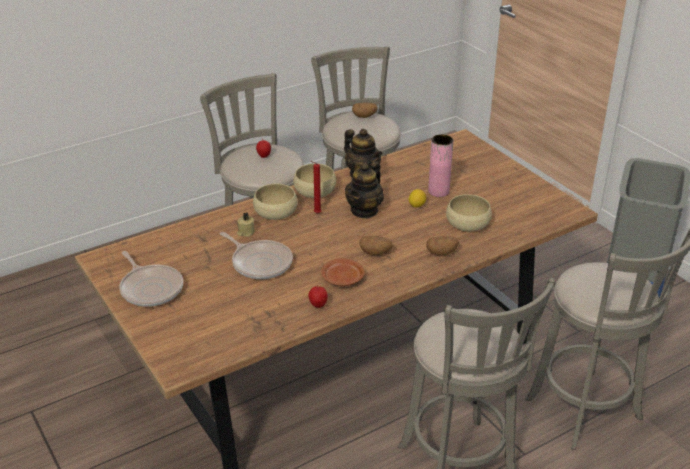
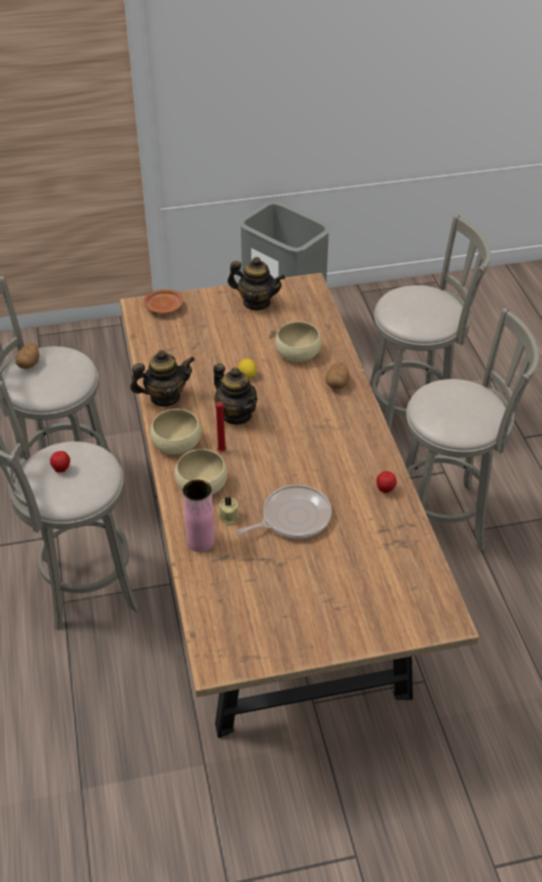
camera: 70 degrees left, 10 degrees up
frying pan [119,251,183,307] -> none
brown plate [321,258,365,286] -> brown plate moved to [143,289,183,314]
potato [360,236,392,256] -> none
pink vase [428,134,453,197] -> pink vase moved to [183,480,215,552]
none -> teapot [227,257,285,310]

